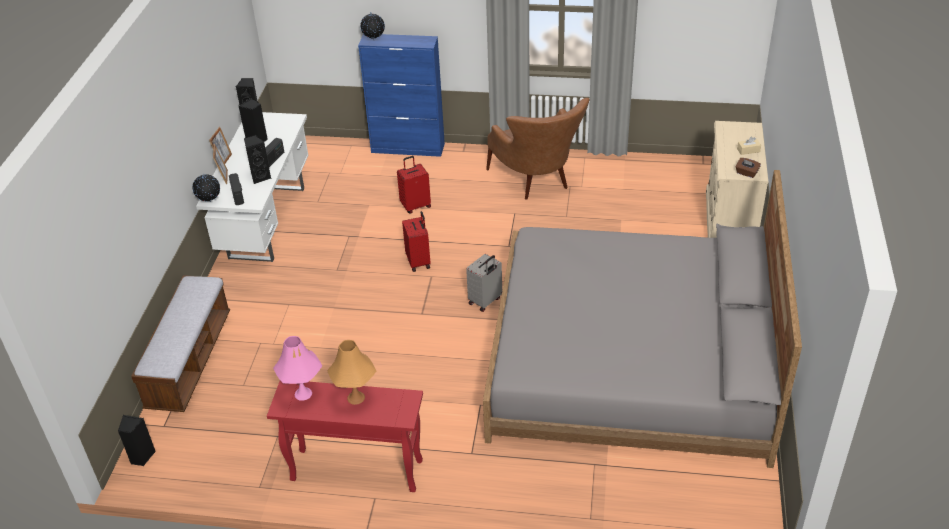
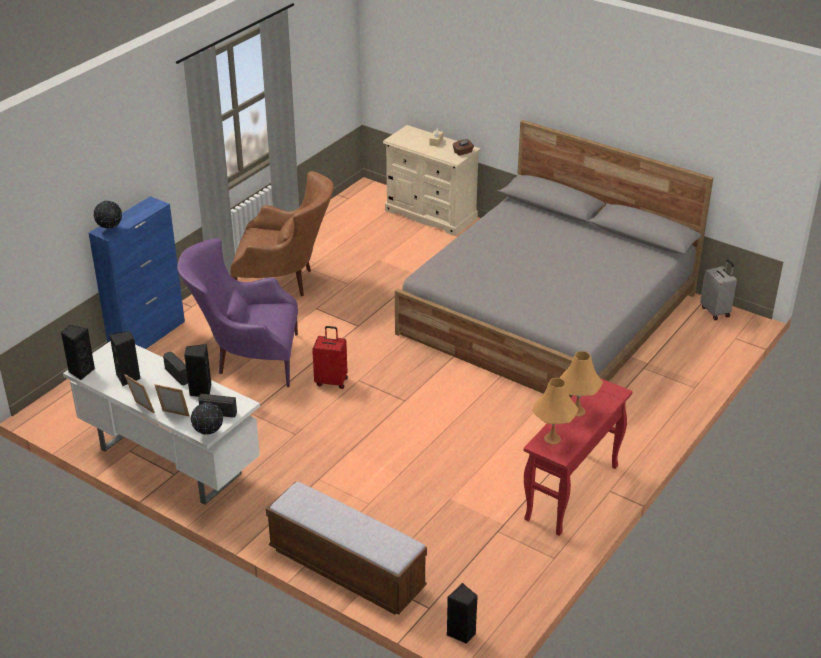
camera: 65 degrees left, 5 degrees down
pink table lamp [273,336,322,401] -> orange table lamp [532,378,579,445]
red suitcase [397,156,431,214] -> purple armchair [177,238,298,387]
grey suitcase [466,254,502,312] -> grey suitcase moved to [700,259,737,320]

